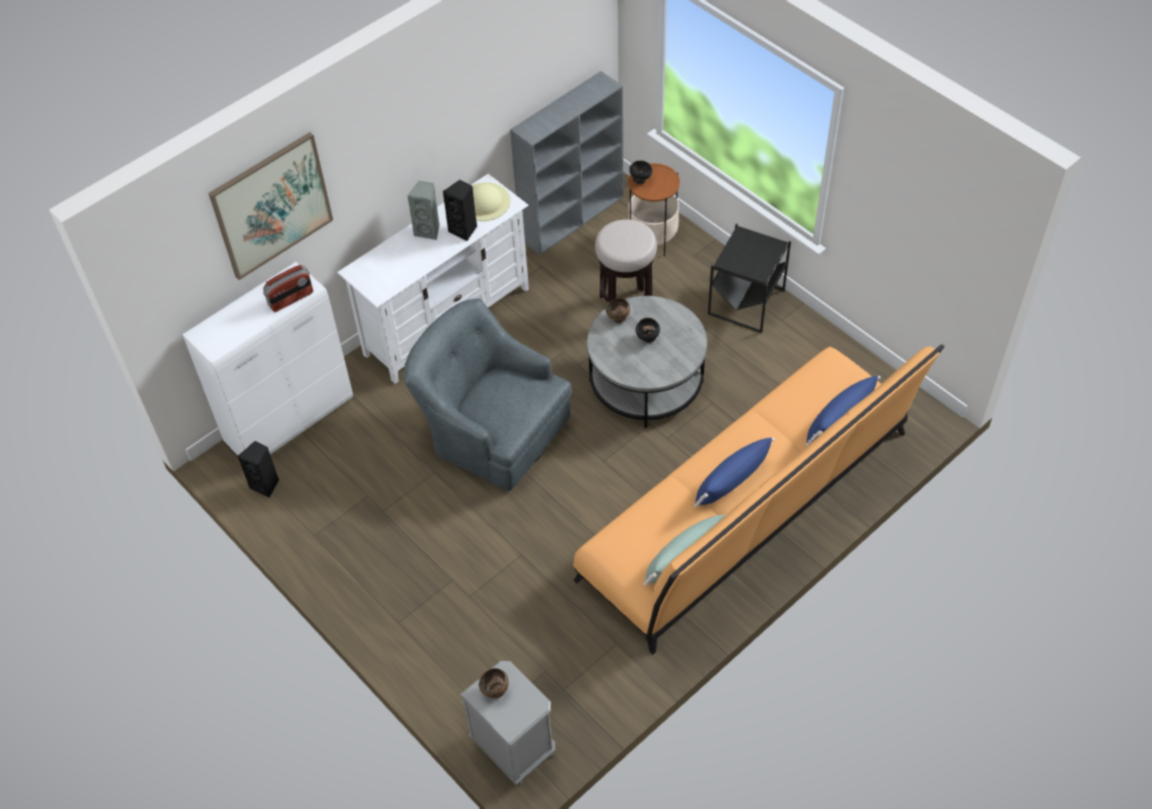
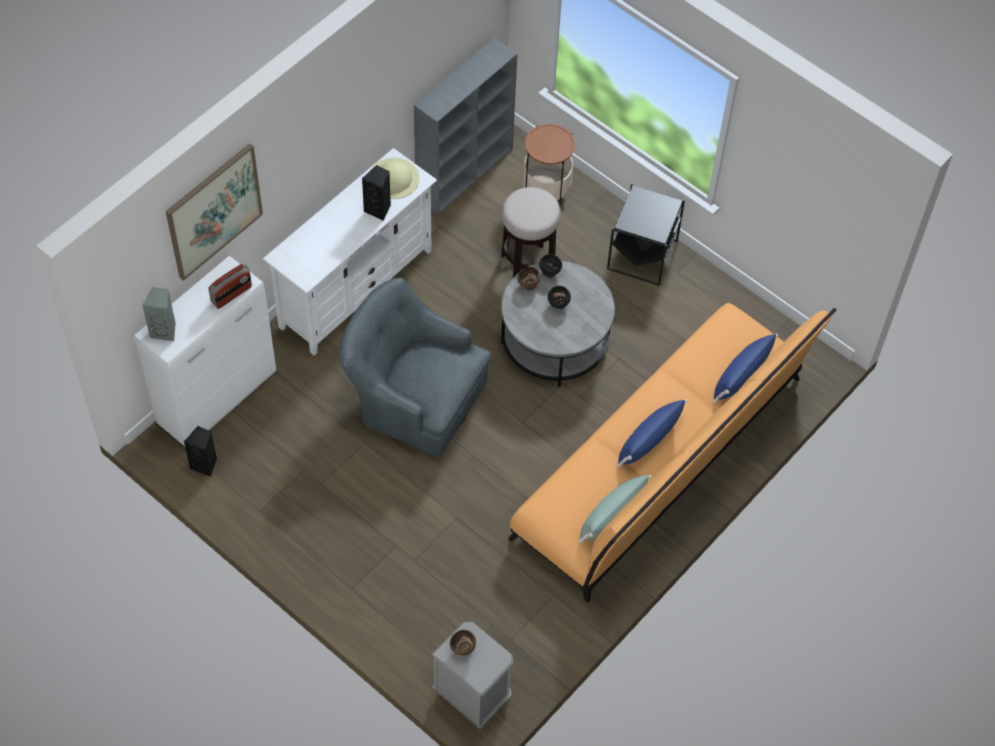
camera: 10 degrees left, 5 degrees up
grey speaker [408,181,440,240] -> grey speaker moved to [142,287,176,341]
black bowl [629,160,652,184] -> black bowl moved to [539,254,562,278]

